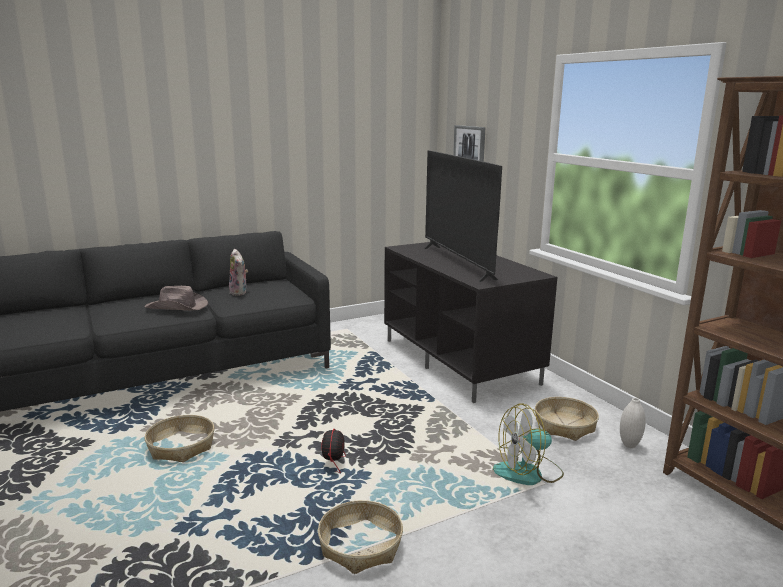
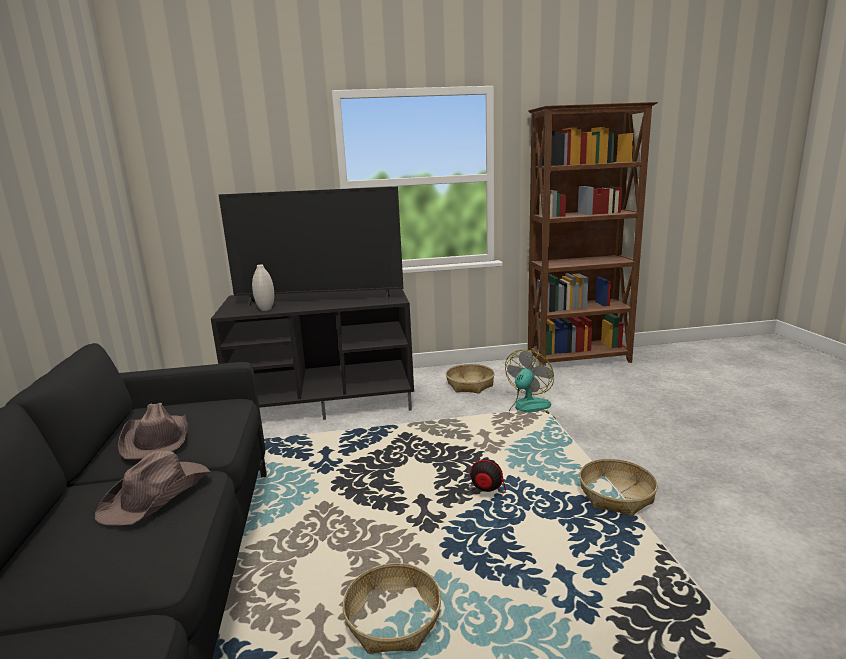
camera: 70 degrees left, 0 degrees up
plush toy [229,249,248,296] -> brown hat [118,403,188,459]
picture [453,125,485,162] -> none
fan [493,403,564,485] -> fan turned 150 degrees counterclockwise [505,350,556,419]
white vase [620,398,646,448] -> white vase moved to [252,265,274,311]

